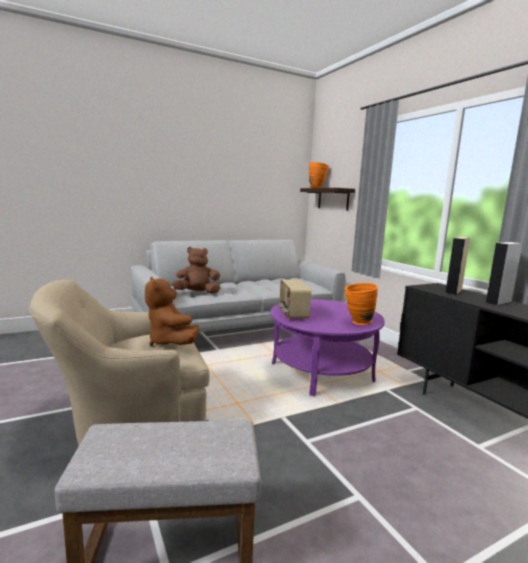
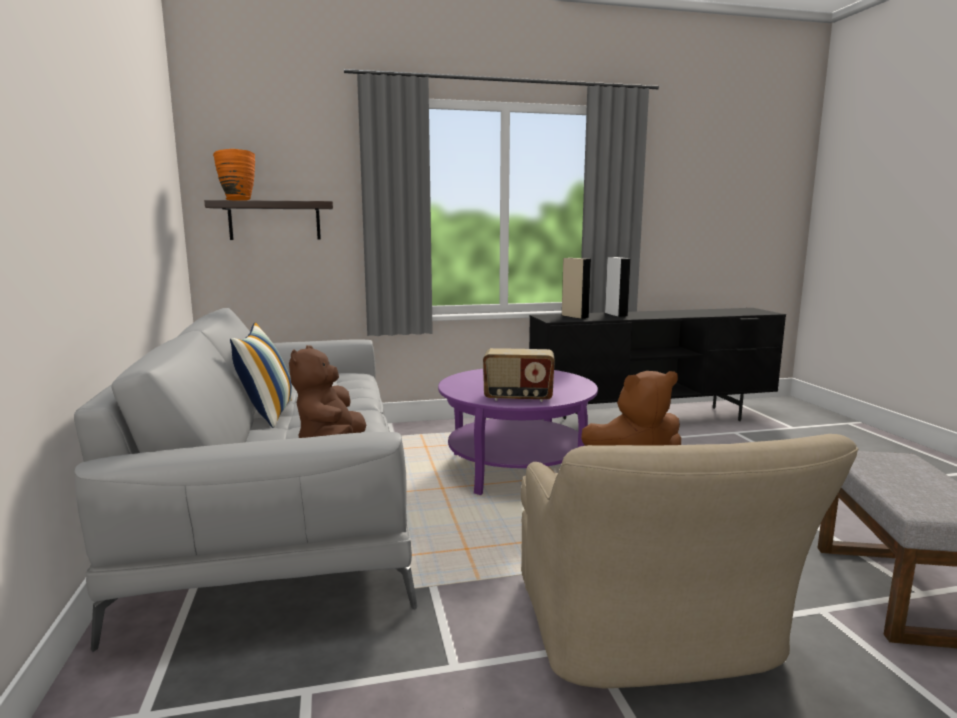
camera: 75 degrees left, 0 degrees up
orange vase [345,283,378,325] -> none
none -> pillow [230,322,292,428]

